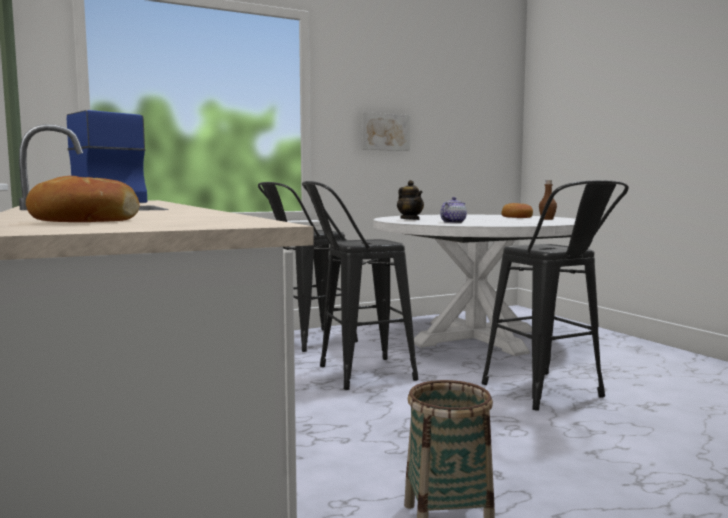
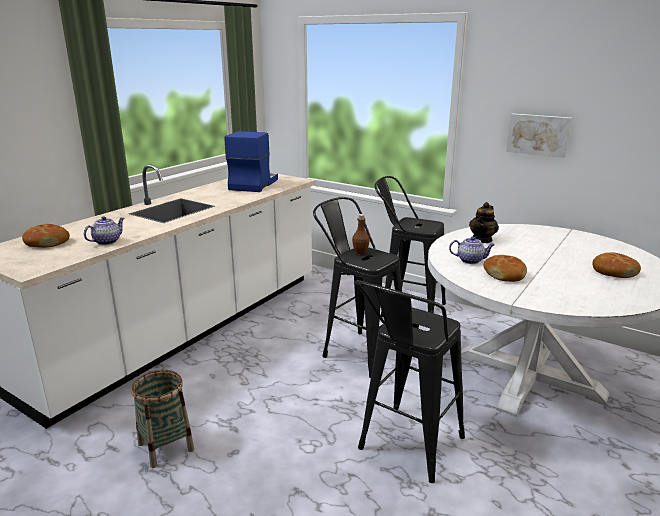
camera: 60 degrees right, 15 degrees up
brown bottle [539,180,557,220] -> brown bottle moved to [352,214,370,254]
none -> teapot [84,216,125,245]
none -> bread [483,255,527,282]

